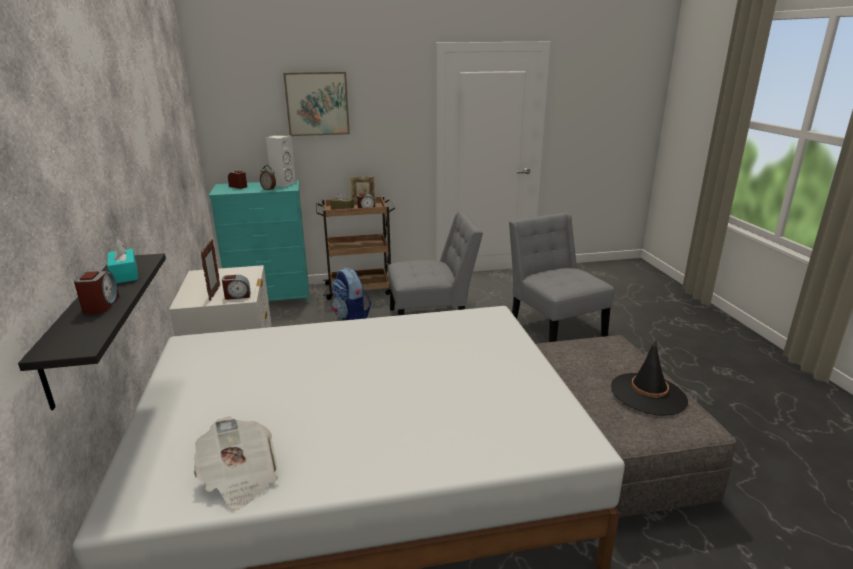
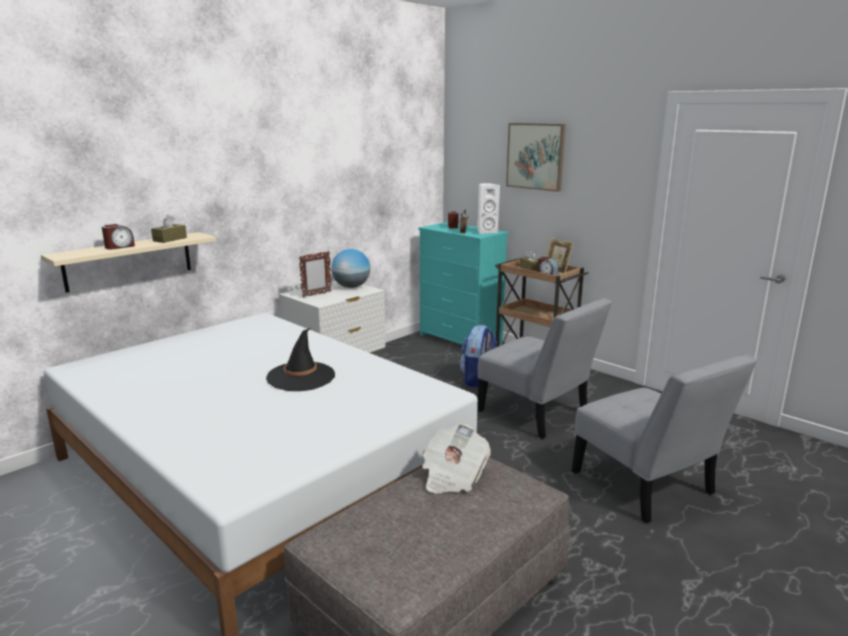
camera: 55 degrees right, 5 degrees down
black shelf [18,253,166,410] -> beige shelf [41,232,216,293]
turquoise tissue box [107,239,138,283] -> brown tissue box [151,215,187,243]
newspaper [194,417,278,510] -> newspaper moved to [422,424,491,493]
alarm clock [222,275,251,300] -> none
grey chair [509,213,614,342] -> grey chair turned 120 degrees clockwise [572,354,757,523]
black hat [611,341,688,416] -> black hat moved to [266,328,335,391]
none -> globe [331,249,370,288]

